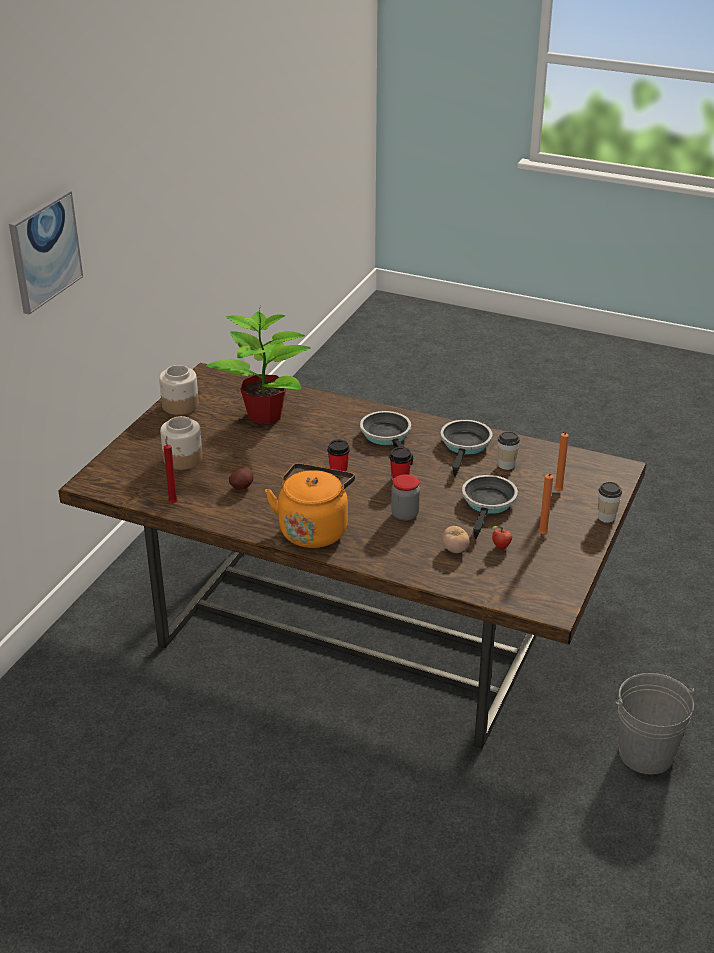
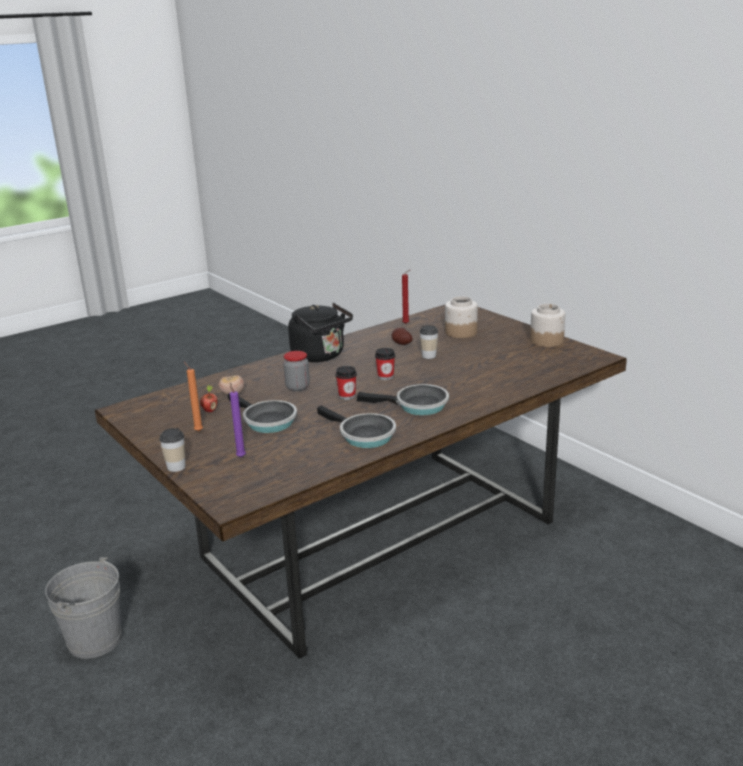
camera: 120 degrees right, 10 degrees down
picture [9,190,83,314] -> none
potted plant [206,306,311,424] -> none
orange kettle [265,463,355,548] -> black kettle [288,303,353,362]
cup [498,431,520,470] -> cup moved to [419,325,438,359]
orange candle [554,432,569,492] -> purple candle [230,383,246,457]

